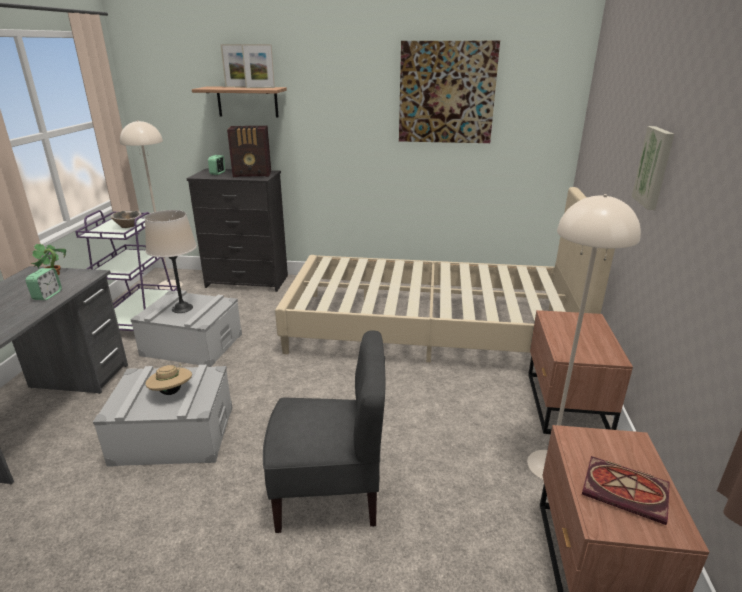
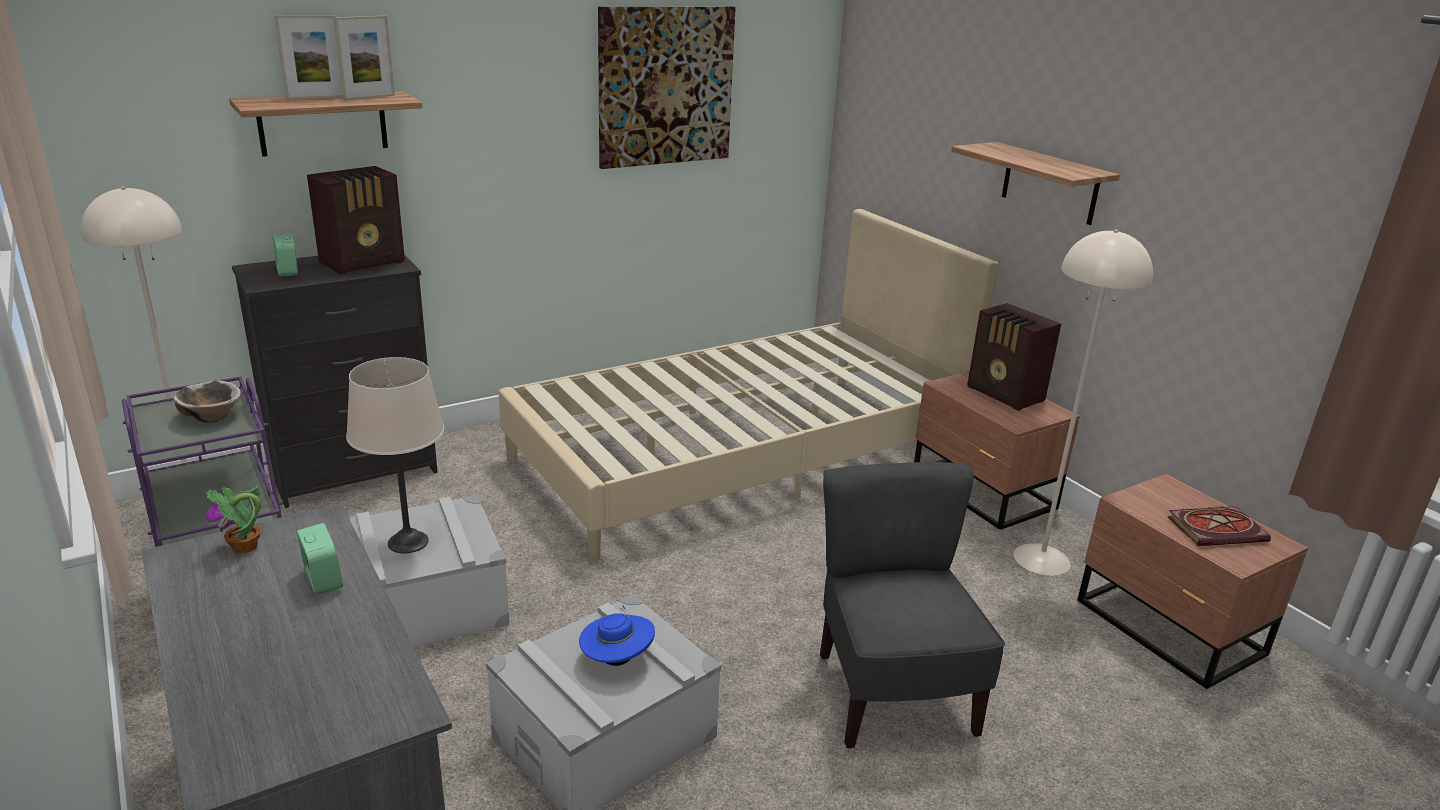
camera: 40 degrees left, 0 degrees up
beige hat [145,363,192,395] -> blue hat [579,606,655,666]
grey chair [263,330,386,533] -> grey chair turned 60 degrees counterclockwise [820,462,1005,749]
picture [632,126,674,210] -> shelf [951,142,1120,225]
none -> radio [967,303,1061,411]

